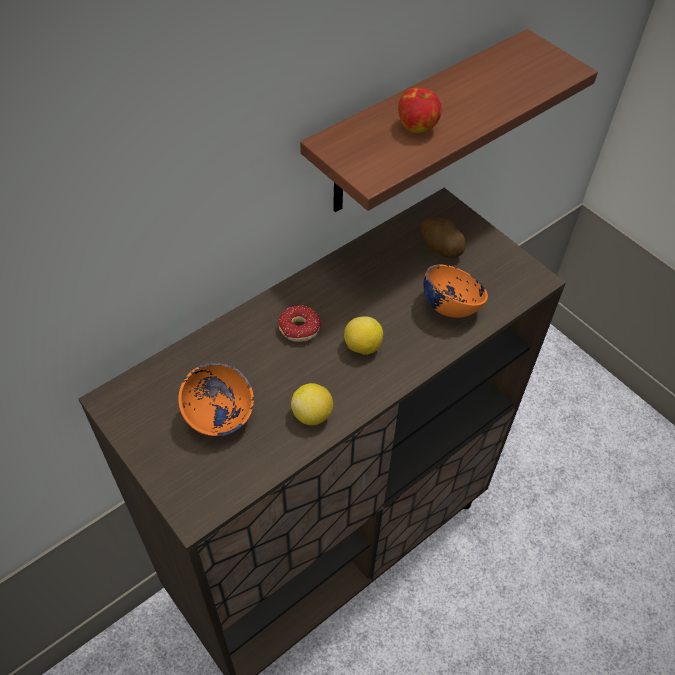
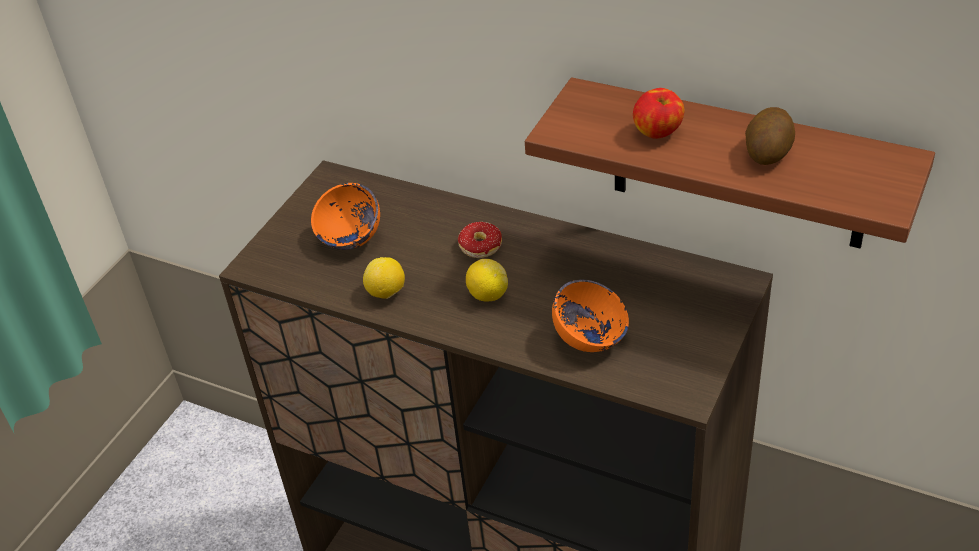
camera: 70 degrees right, 10 degrees down
potato [421,217,466,258] -> potato moved to [745,107,795,165]

